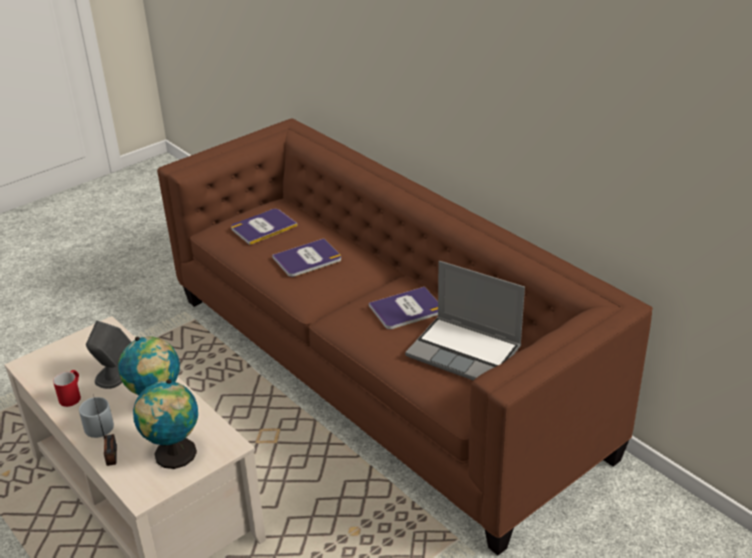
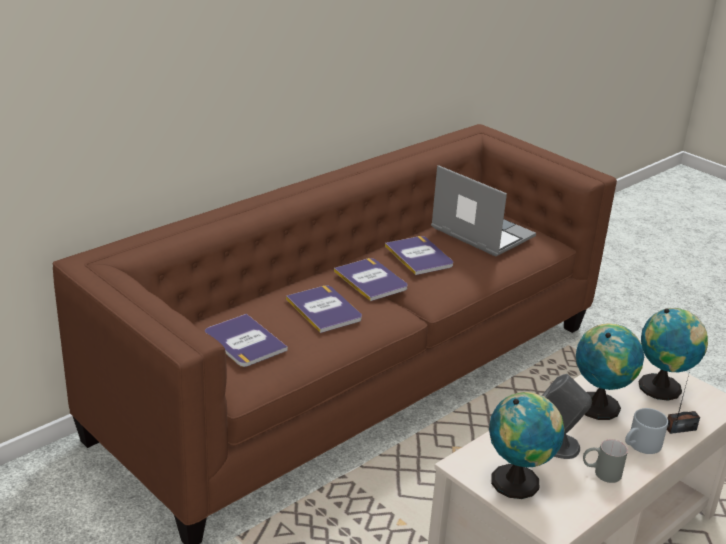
camera: 95 degrees left, 5 degrees down
red mug [53,370,81,407] -> grey mug [583,439,628,483]
laptop [405,261,525,381] -> laptop turned 75 degrees counterclockwise [431,165,536,257]
none -> book [334,258,408,301]
none -> globe [489,392,565,499]

